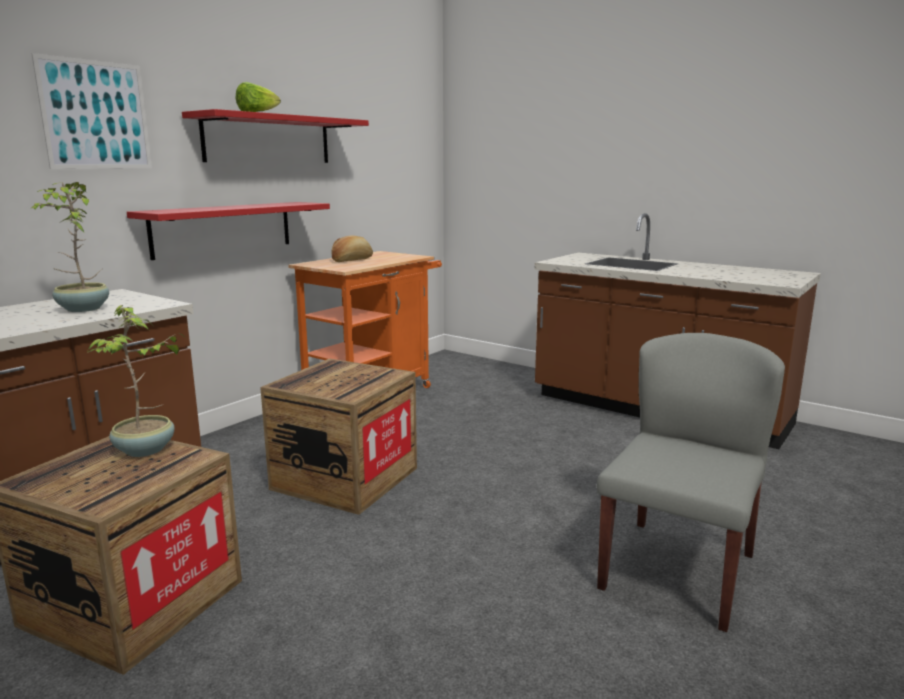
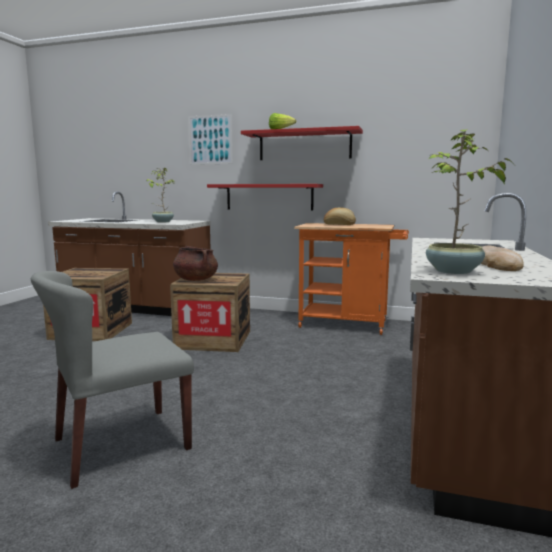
camera: 70 degrees right, 5 degrees down
potted plant [87,305,186,457] -> potted plant moved to [426,129,513,274]
grey chair [597,333,785,632] -> grey chair turned 135 degrees clockwise [31,271,194,489]
none -> brown cooking pot [173,246,218,281]
none -> bread [481,245,524,271]

